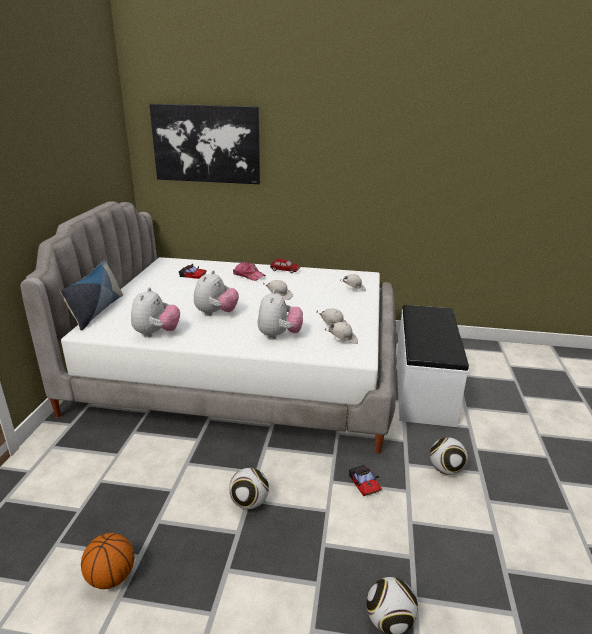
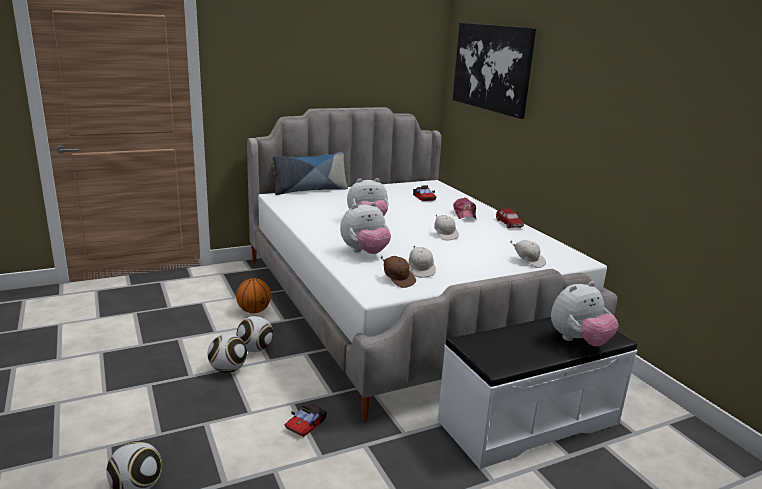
camera: 55 degrees right, 5 degrees down
basketball [81,533,135,589] -> basketball moved to [236,278,271,313]
plush toy [131,287,180,337] -> plush toy moved to [551,281,619,346]
white cap [325,322,358,344] -> brown cap [380,256,416,288]
football [430,437,468,475] -> football moved to [236,316,273,352]

